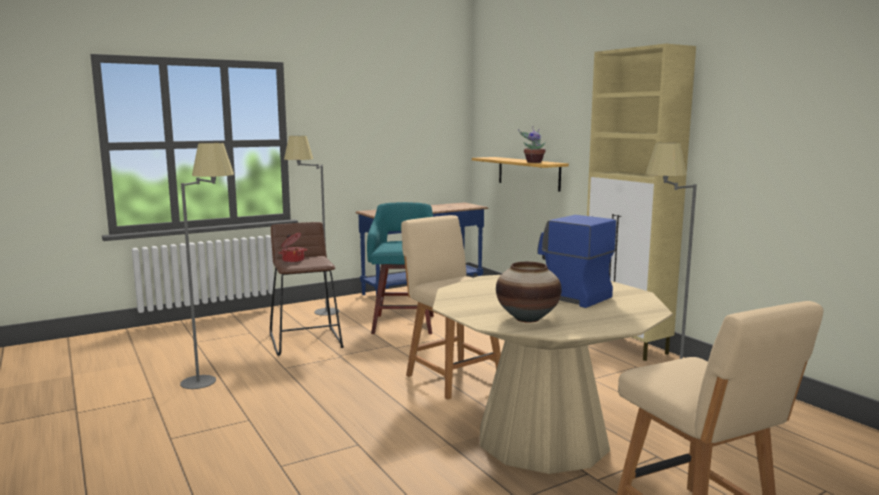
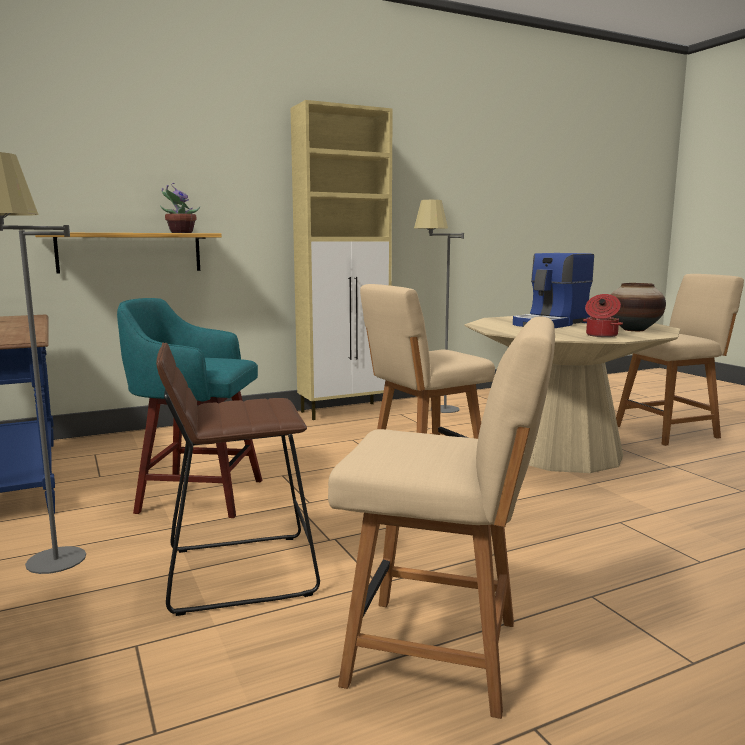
camera: 85 degrees left, 0 degrees up
grey floor lamp [180,143,234,389] -> beige chair [328,316,555,719]
cooking pot [279,233,307,263] -> cooking pot moved to [583,294,623,337]

